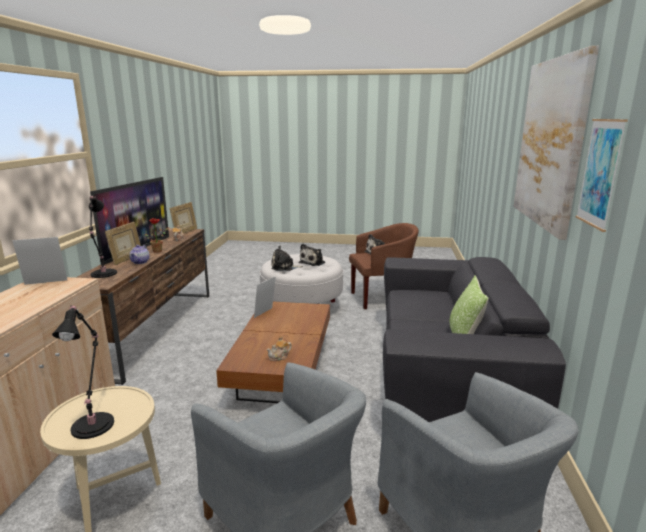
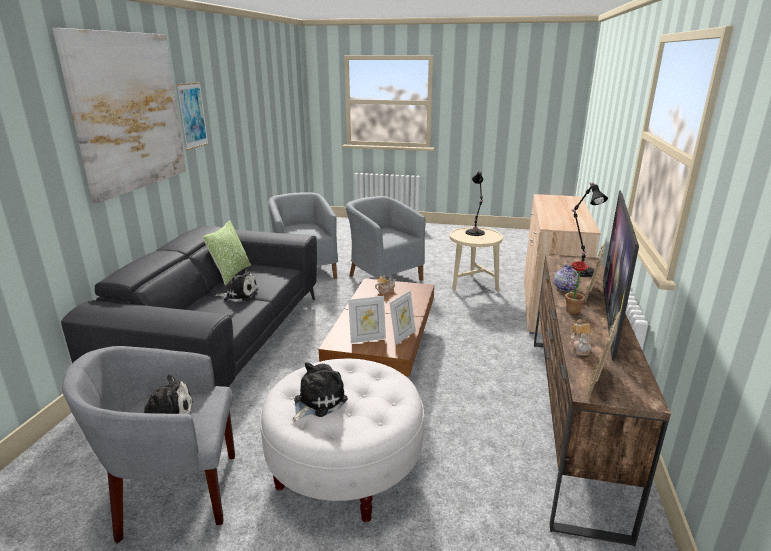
camera: 175 degrees left, 5 degrees up
picture frame [12,237,67,285] -> picture frame moved to [348,296,386,343]
plush toy [271,246,303,271] -> plush toy moved to [215,269,258,302]
brown armchair [349,223,419,309] -> grey armchair [62,346,235,543]

